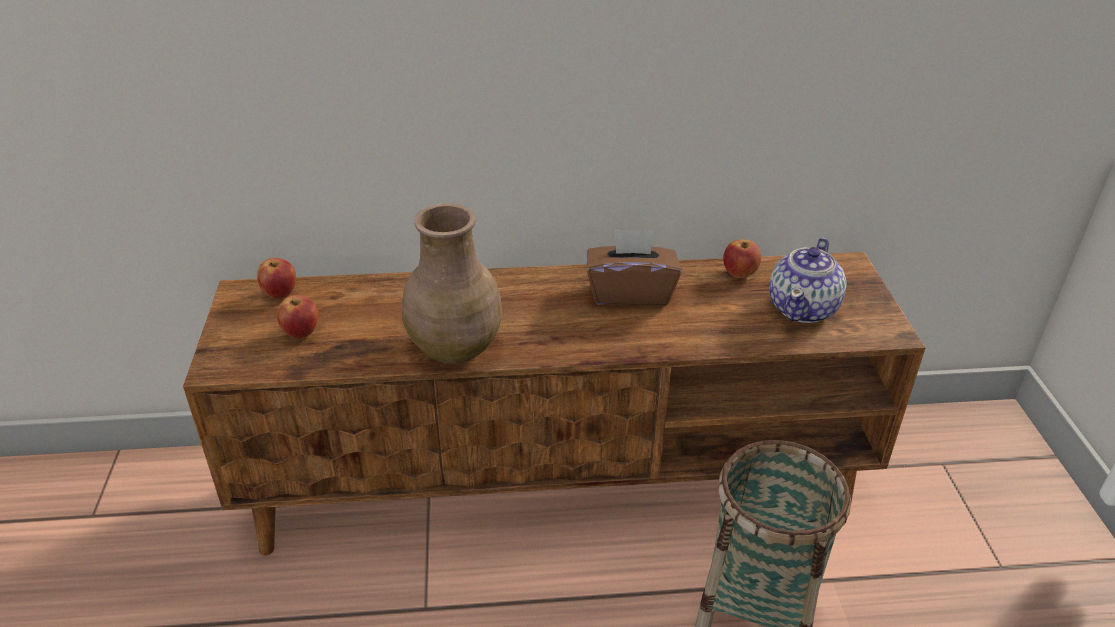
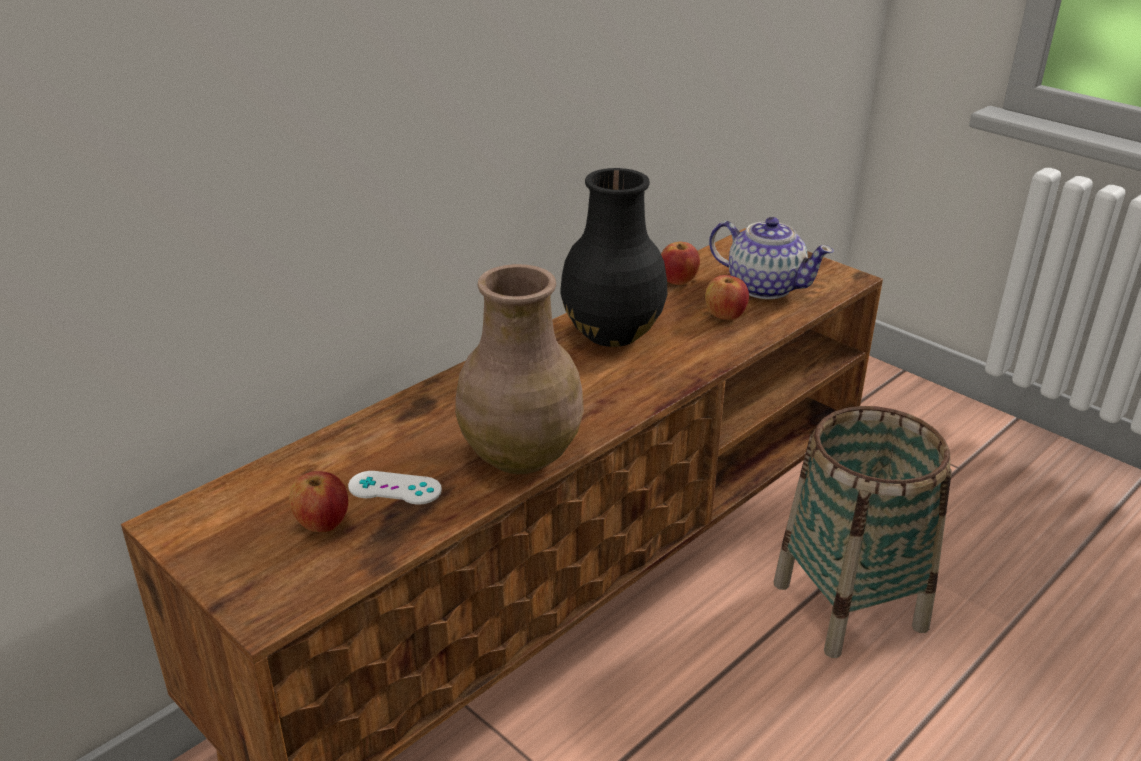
camera: 40 degrees left, 5 degrees down
apple [257,258,296,299] -> apple moved to [705,275,749,320]
brown tissue box [587,229,681,307] -> black vase [560,168,667,347]
teapot [769,238,847,323] -> teapot turned 45 degrees counterclockwise [709,217,834,299]
none -> white game controller [348,471,442,504]

